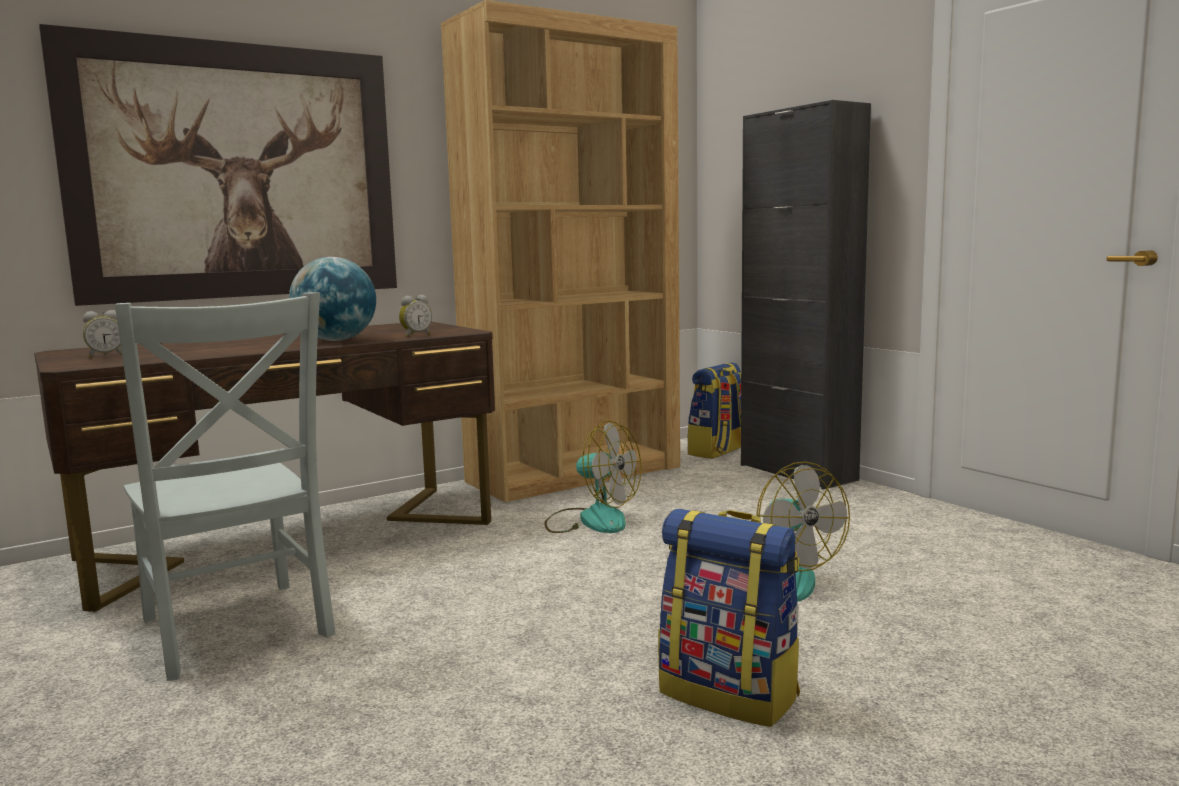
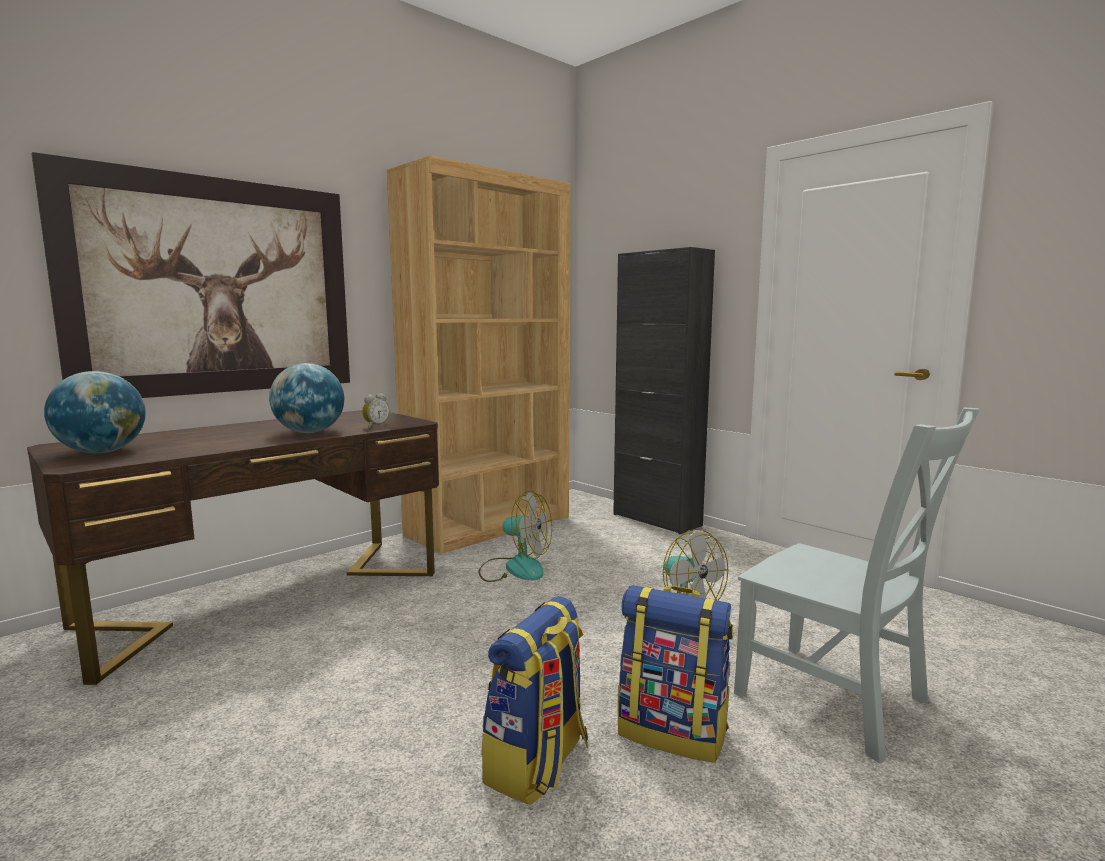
camera: 10 degrees left, 0 degrees up
alarm clock [83,310,122,358] -> globe [44,371,146,453]
grey chair [115,292,335,681] -> grey chair moved to [734,407,979,763]
backpack [687,362,741,459] -> backpack moved to [481,596,588,805]

